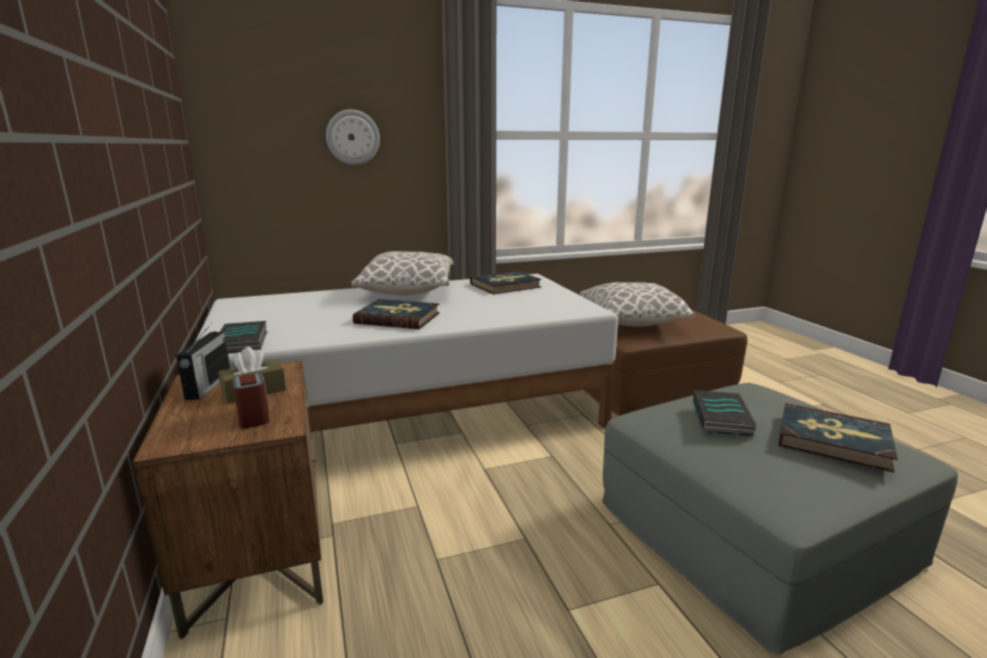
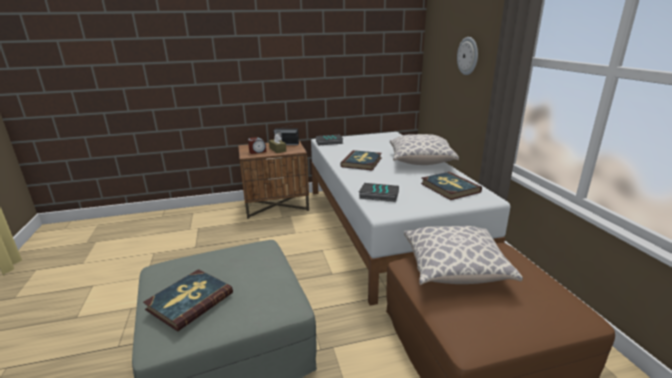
camera: 95 degrees right, 5 degrees up
book [693,390,757,436] -> book moved to [359,183,399,202]

